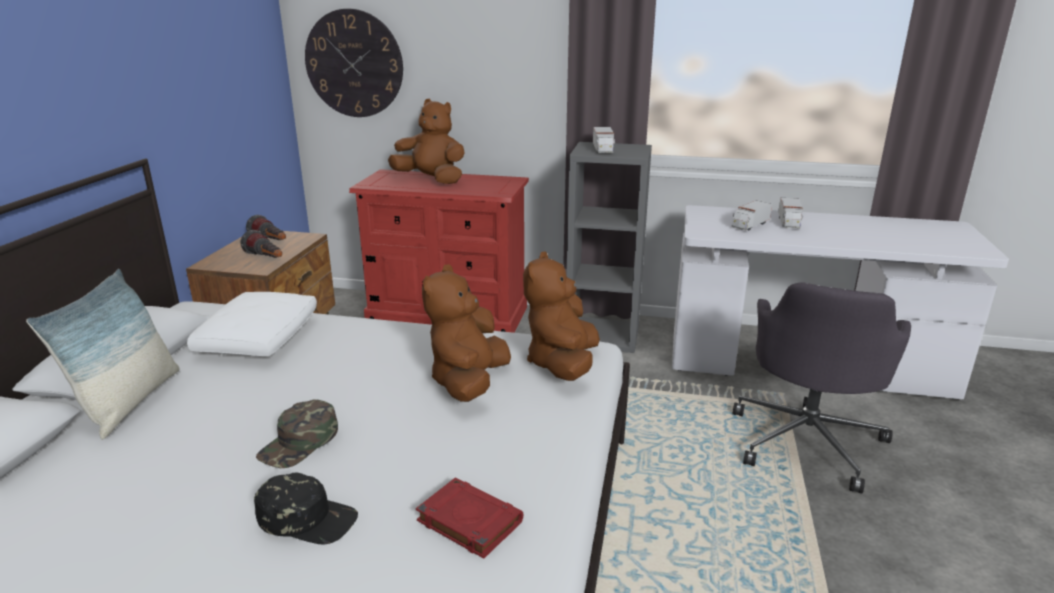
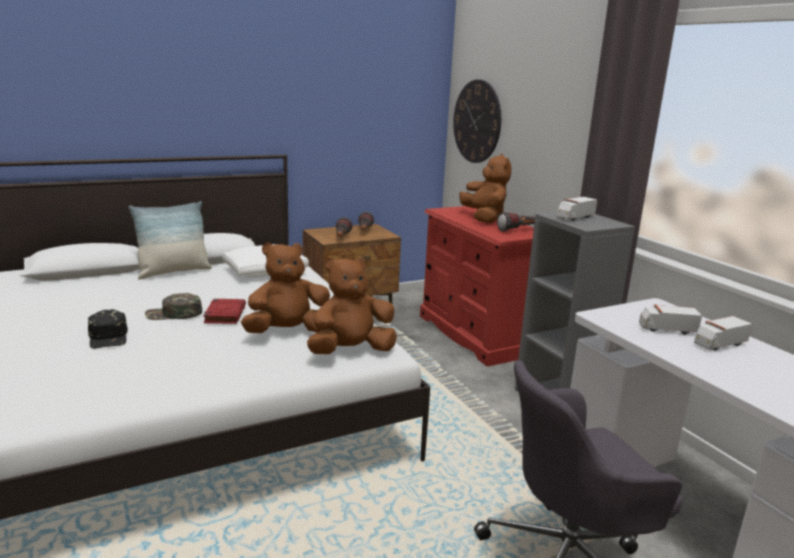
camera: 50 degrees right, 5 degrees down
red book [416,478,523,559] -> red book moved to [203,299,246,324]
none -> flashlight [497,212,535,232]

